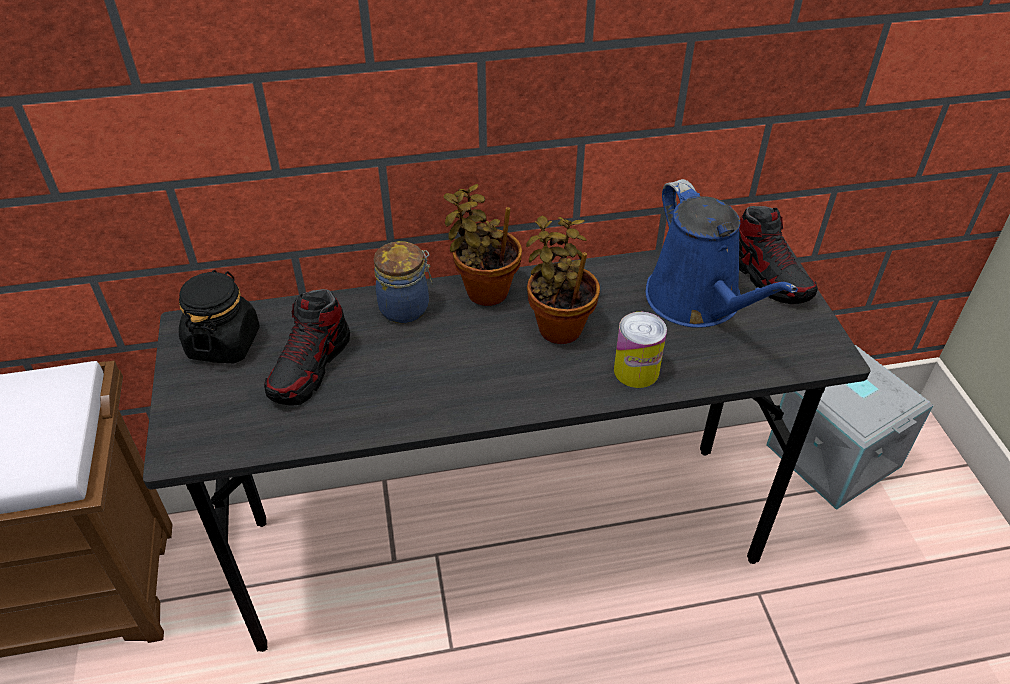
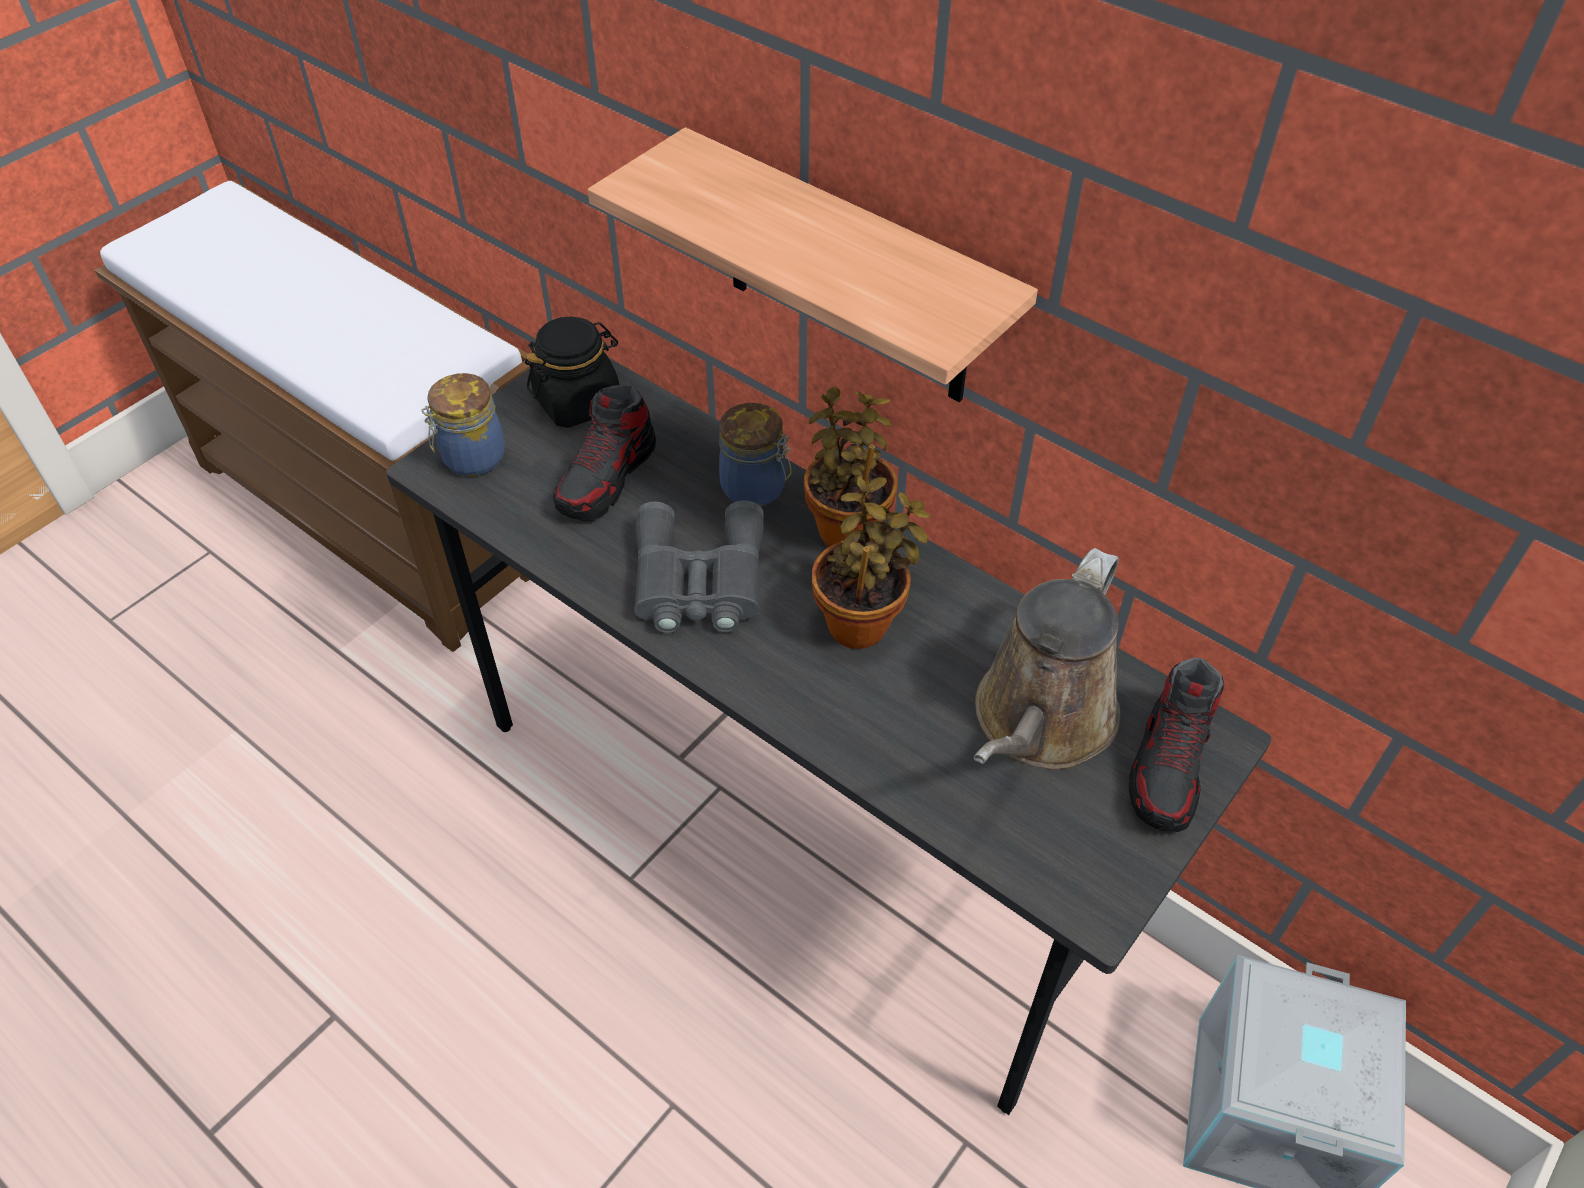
camera: 50 degrees right, 5 degrees up
shoe [264,289,350,406] -> shoe turned 45 degrees counterclockwise [553,385,656,521]
can [614,312,667,388] -> none
blue watering can [645,179,798,328] -> brown watering can [973,548,1120,769]
none -> jar [421,373,505,476]
none -> shelf [588,127,1038,402]
none -> grey binoculars [634,500,764,633]

